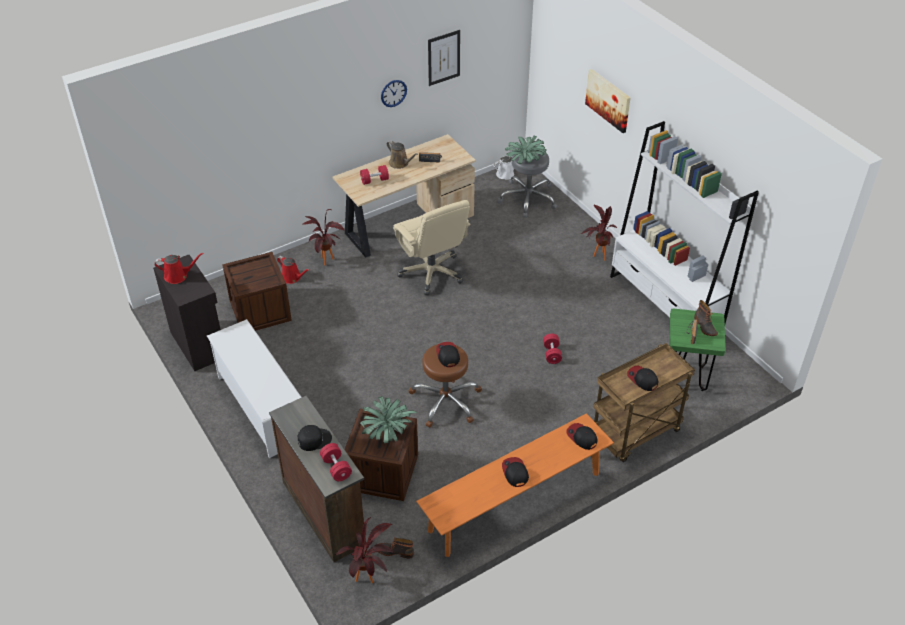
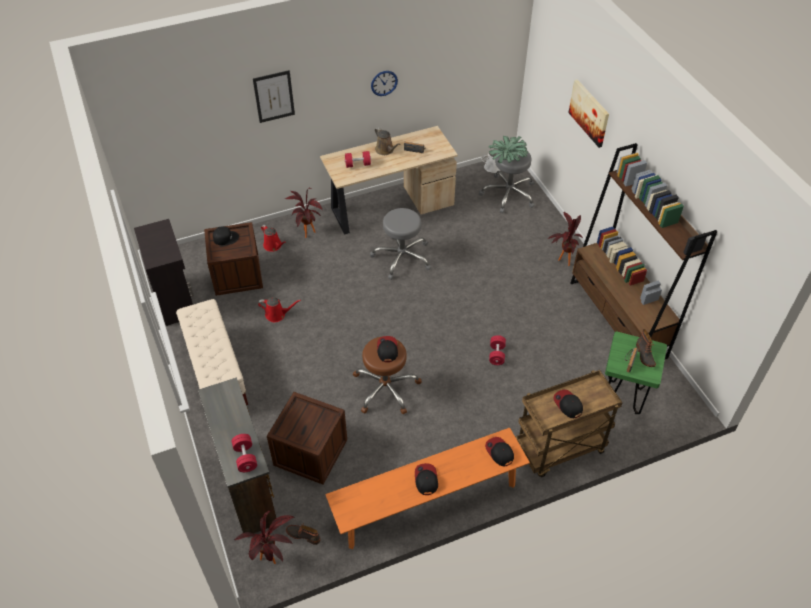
camera: 10 degrees right, 5 degrees up
red watering can [154,253,204,284] -> red watering can moved to [258,297,301,322]
white shoe rack [207,319,302,458] -> beige bench [176,299,248,405]
black cap [297,425,332,451] -> black cap moved to [213,226,239,245]
potted plant [360,396,418,443] -> none
beige office chair [393,200,471,295] -> grey stool [370,208,431,280]
picture [428,30,460,86] -> picture moved to [253,70,295,123]
white bookcase [610,121,759,324] -> brown bookcase [570,143,717,359]

